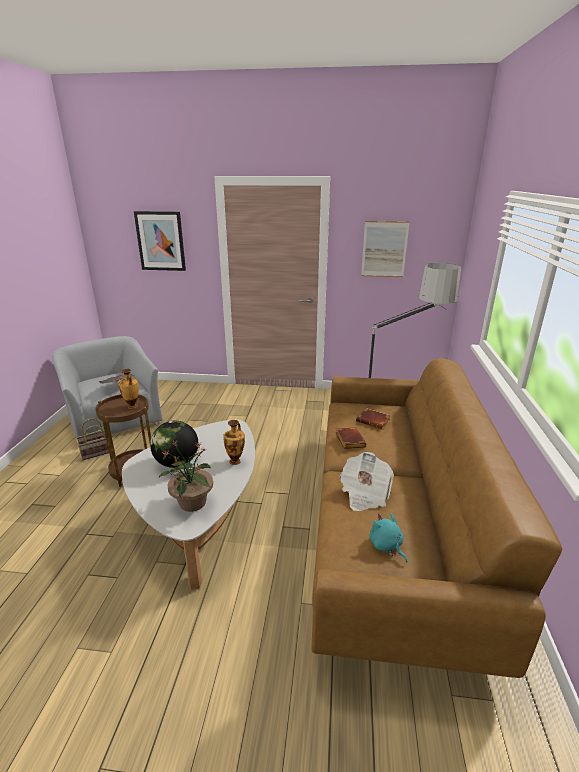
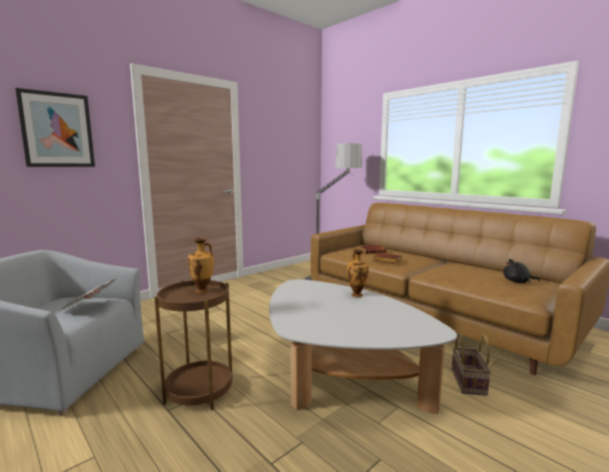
camera: 50 degrees left, 15 degrees down
basket [76,418,112,460] -> basket moved to [452,333,491,396]
globe [150,421,198,468] -> none
potted plant [159,440,213,512] -> none
newspaper [340,452,394,511] -> none
picture [361,221,410,277] -> none
turquoise plush toy [370,513,407,562] -> black plush toy [503,259,540,283]

